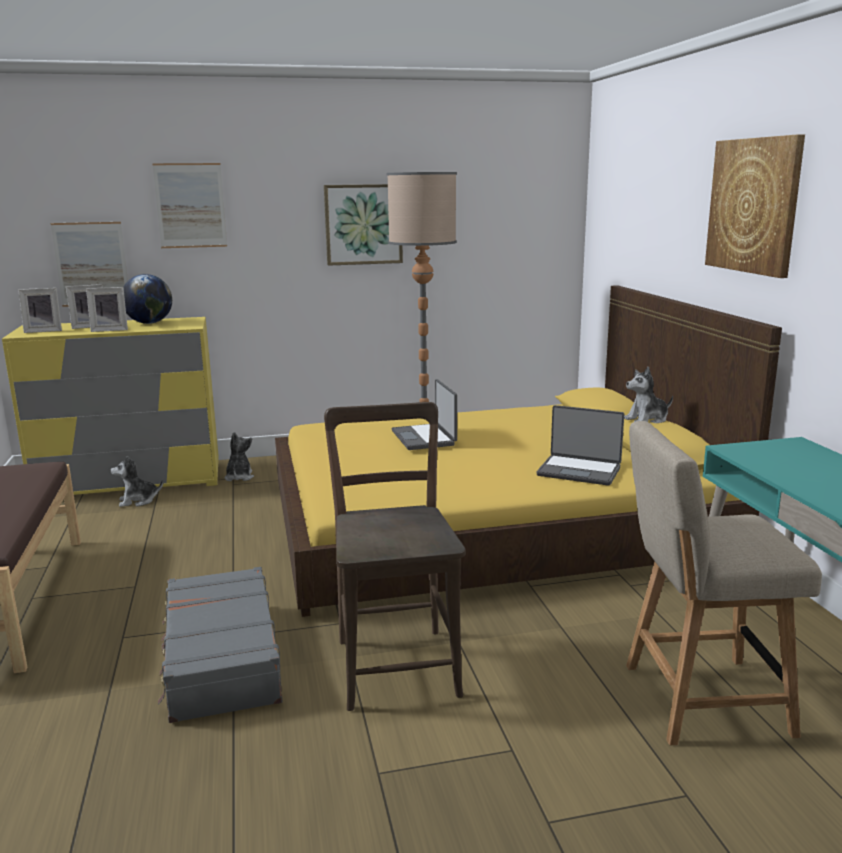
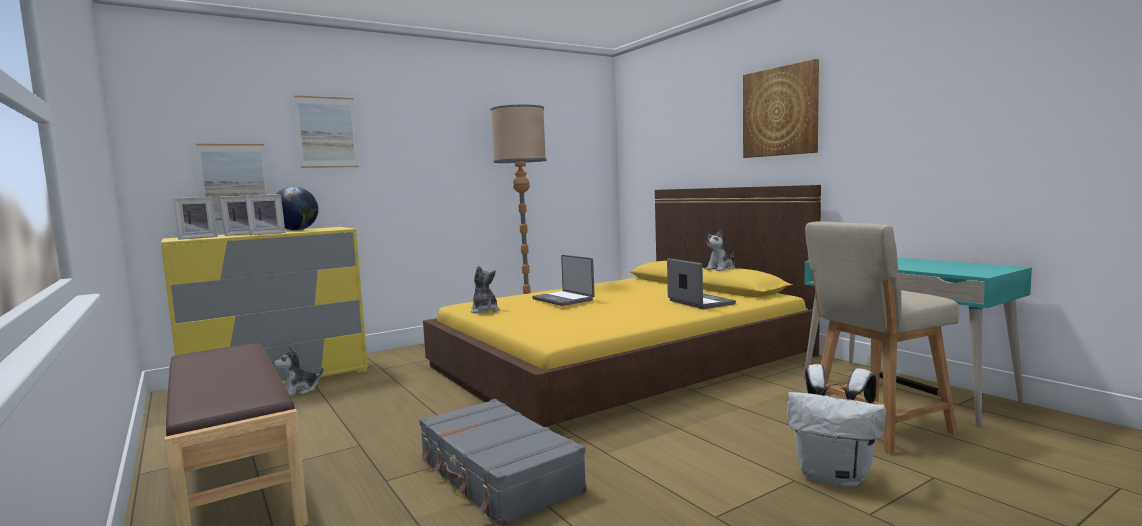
camera: 20 degrees left, 10 degrees down
plush toy [224,432,254,481] -> plush toy moved to [471,265,499,314]
picture [324,184,403,266] -> none
brown chair [324,402,466,711] -> none
laptop [537,405,624,486] -> laptop turned 120 degrees counterclockwise [667,258,736,309]
none -> white backpack [787,364,886,488]

